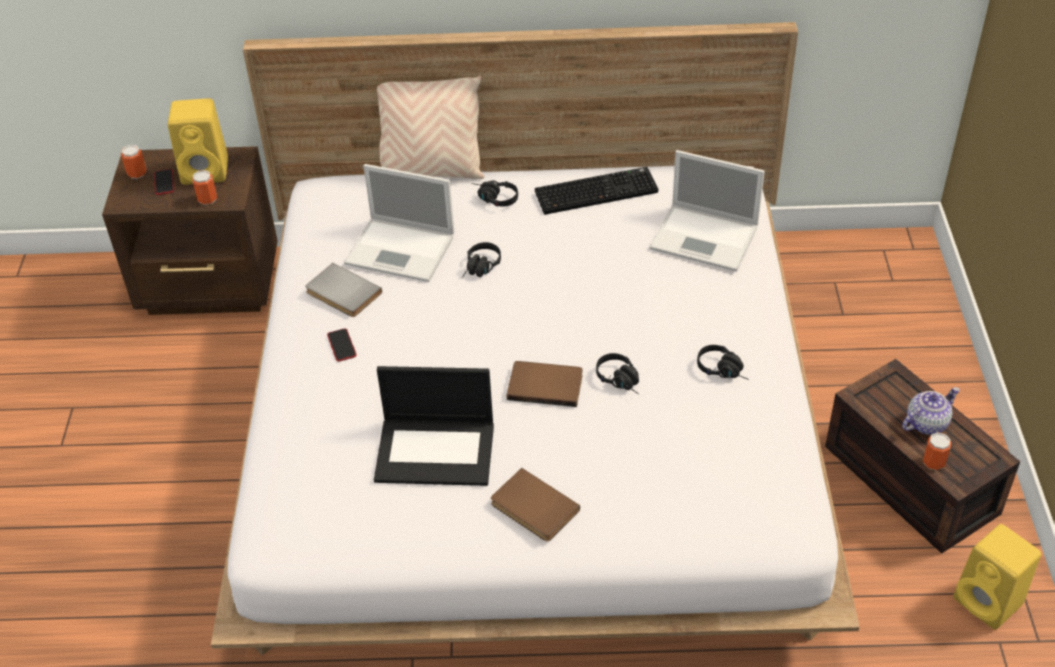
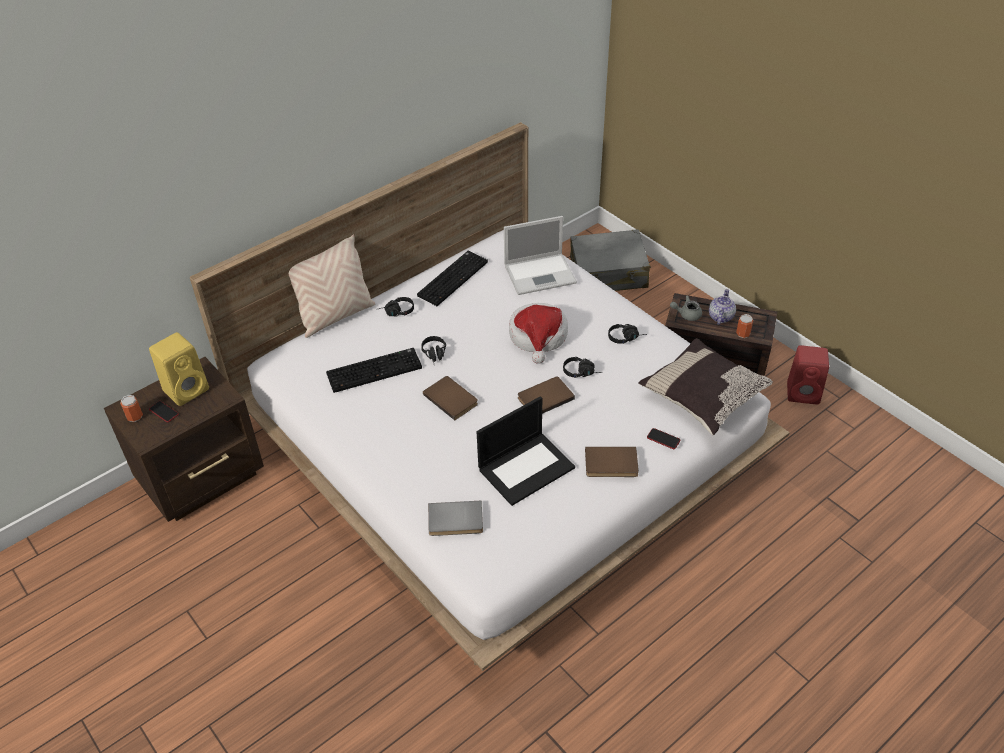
camera: 40 degrees left, 0 degrees up
can [192,170,217,205] -> none
grey book [305,263,382,317] -> grey book moved to [428,501,483,536]
phone [327,328,357,362] -> phone moved to [647,428,681,449]
laptop [344,164,454,282] -> keyboard [326,348,422,393]
yellow speaker [953,524,1041,630] -> red speaker [787,345,829,405]
none -> brown book [423,376,478,420]
none -> hat [509,303,568,364]
none -> grey suitcase [570,229,651,291]
none -> pillow [638,338,773,435]
none -> grey teapot [670,296,702,321]

